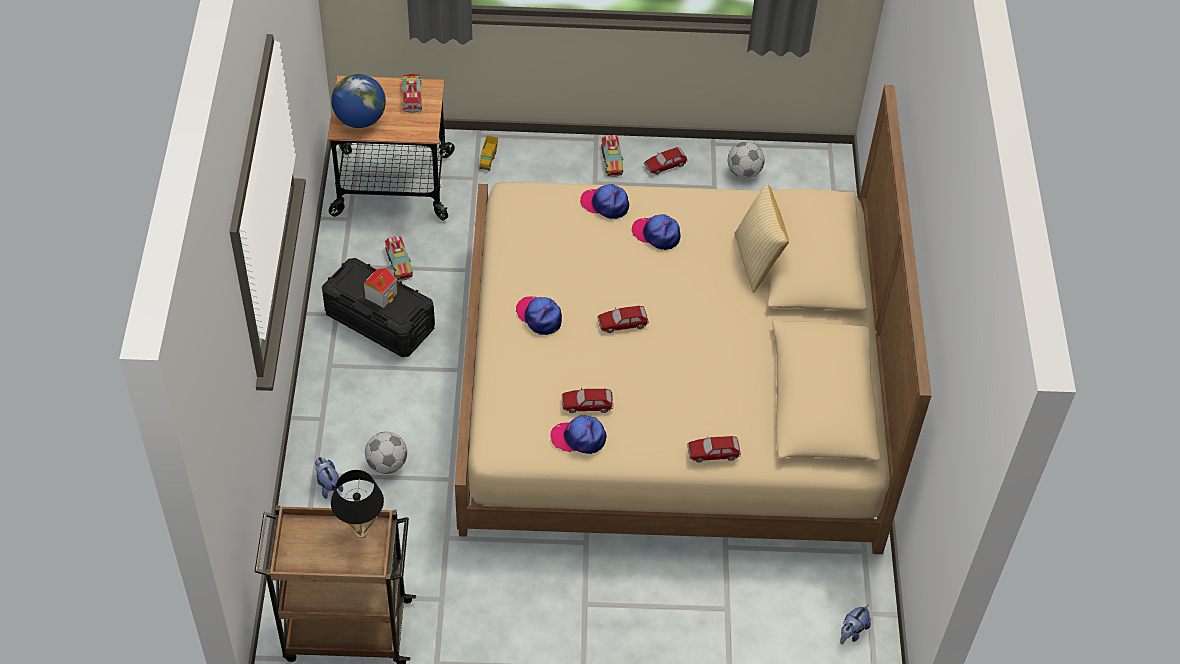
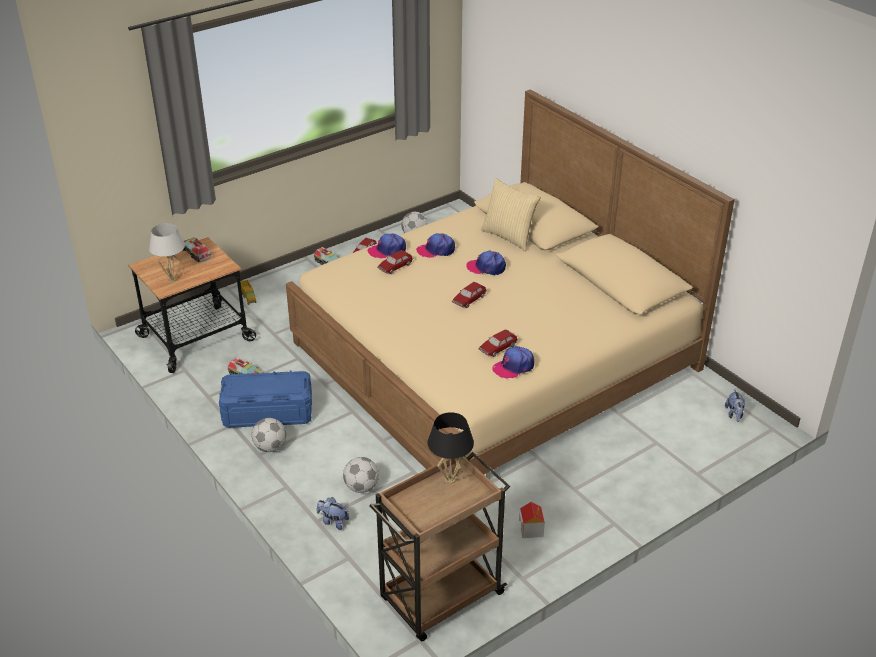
camera: 35 degrees left, 15 degrees down
black storage box [322,258,435,357] -> blue storage box [219,370,312,428]
globe [331,74,386,128] -> white table lamp [149,223,185,282]
toy house [364,268,397,308] -> toy house moved to [519,502,545,538]
cap [515,297,562,335] -> cap moved to [466,251,506,275]
toy car [687,436,741,463] -> toy car moved to [377,250,413,274]
none -> football [252,418,286,452]

